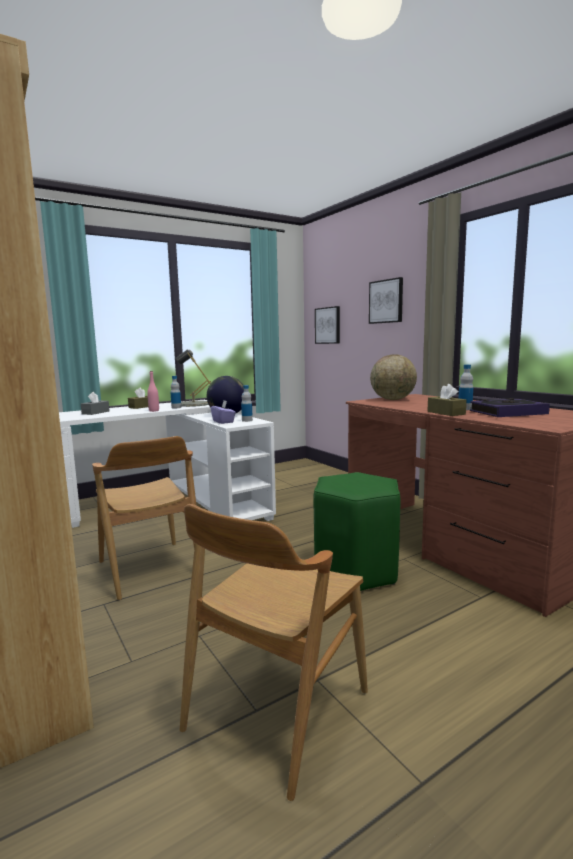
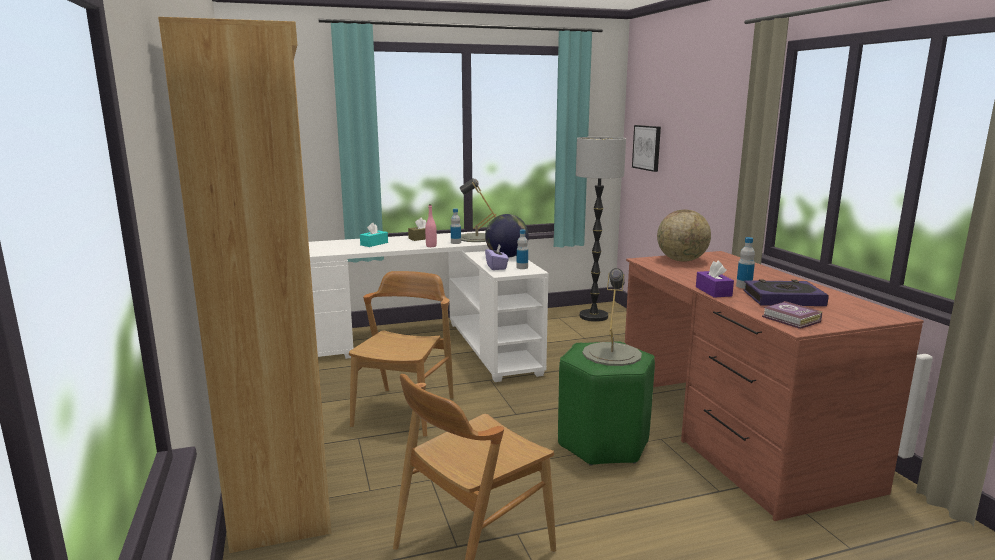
camera: 15 degrees right, 5 degrees up
grey tissue box [81,392,110,415] -> turquoise tissue box [360,222,388,247]
brown chair [92,436,196,600] -> brown chair turned 150 degrees counterclockwise [349,271,454,437]
picture [369,277,403,324] -> none
brown tissue box [427,384,467,416] -> purple tissue box [696,260,734,298]
none -> floor lamp [576,137,626,322]
none -> grey table lamp [583,268,642,366]
none -> book [762,301,822,329]

